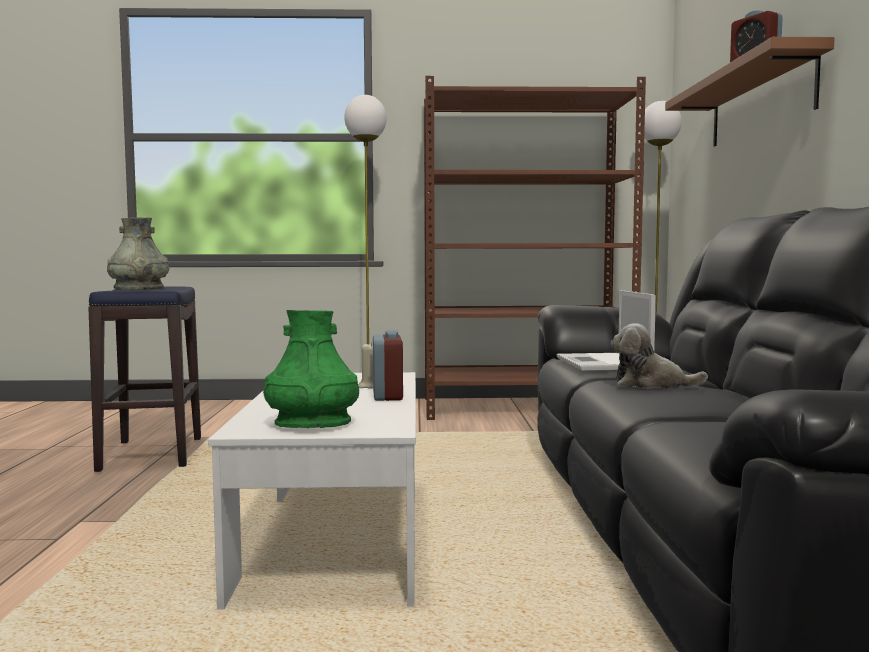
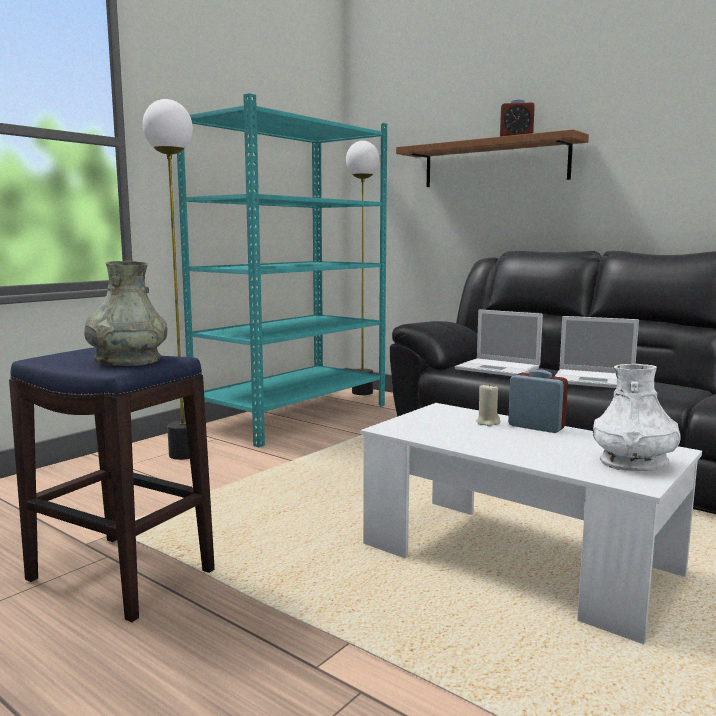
camera: 50 degrees left, 5 degrees up
green vase [263,310,359,428] -> white vase [593,364,680,471]
brown bookcase [424,76,646,420] -> turquoise bookcase [177,93,387,447]
plush toy [611,323,708,389] -> laptop [554,316,639,388]

